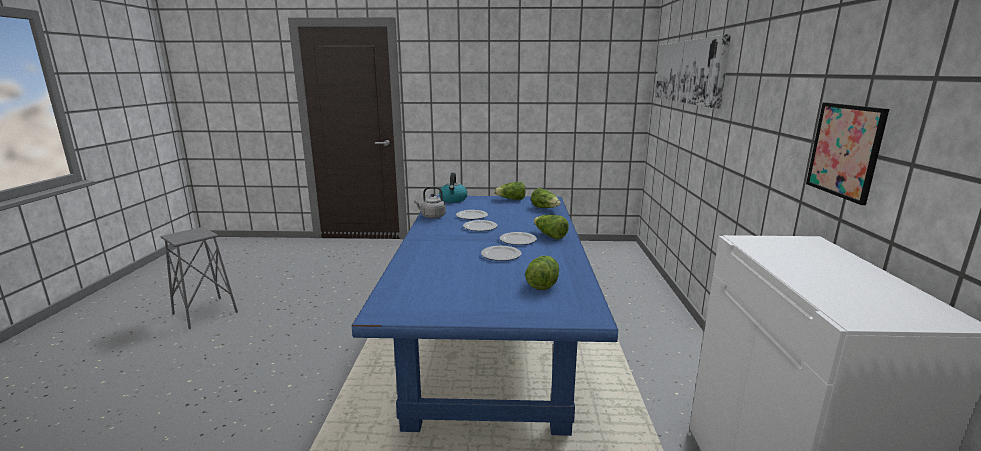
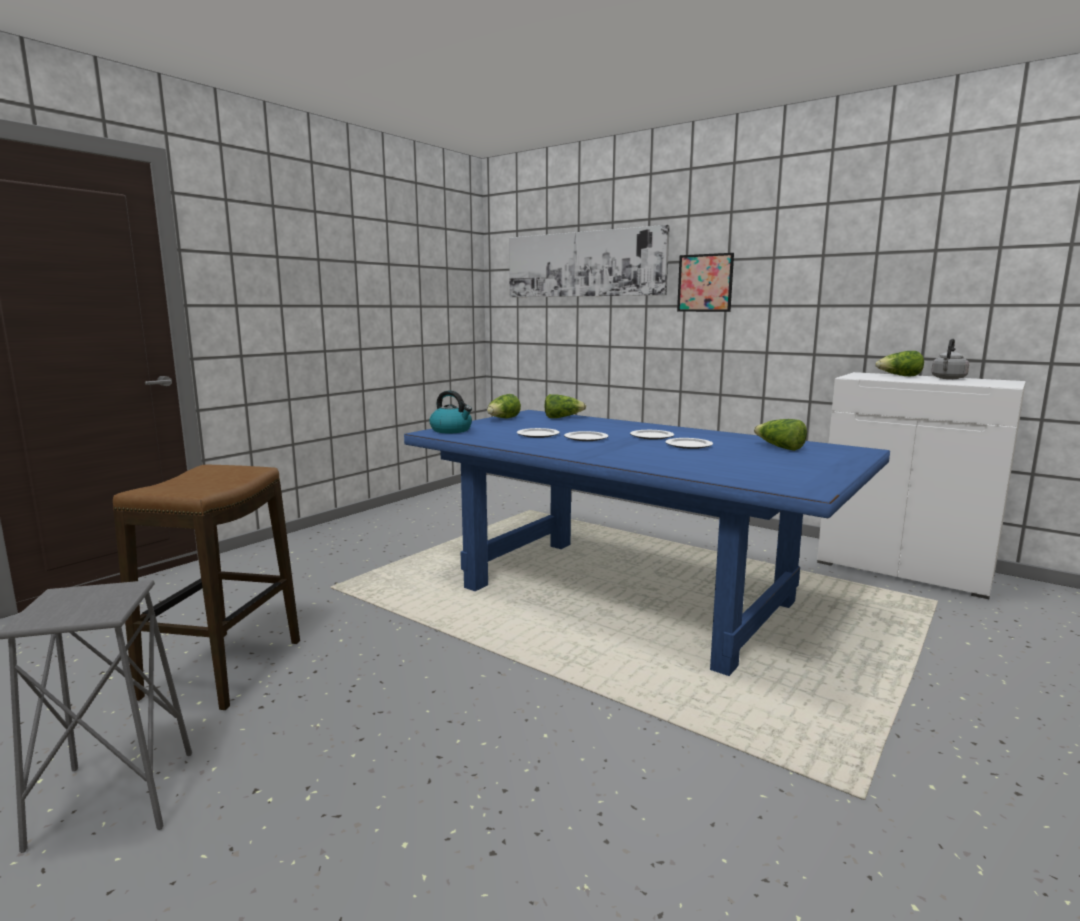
camera: 55 degrees left, 5 degrees down
grey kettle [414,187,446,218] -> grey kettle moved to [931,339,969,379]
lettuce [534,215,569,239] -> lettuce moved to [875,351,924,376]
picture [806,103,889,205] -> picture moved to [677,253,734,312]
none -> stool [113,465,300,710]

